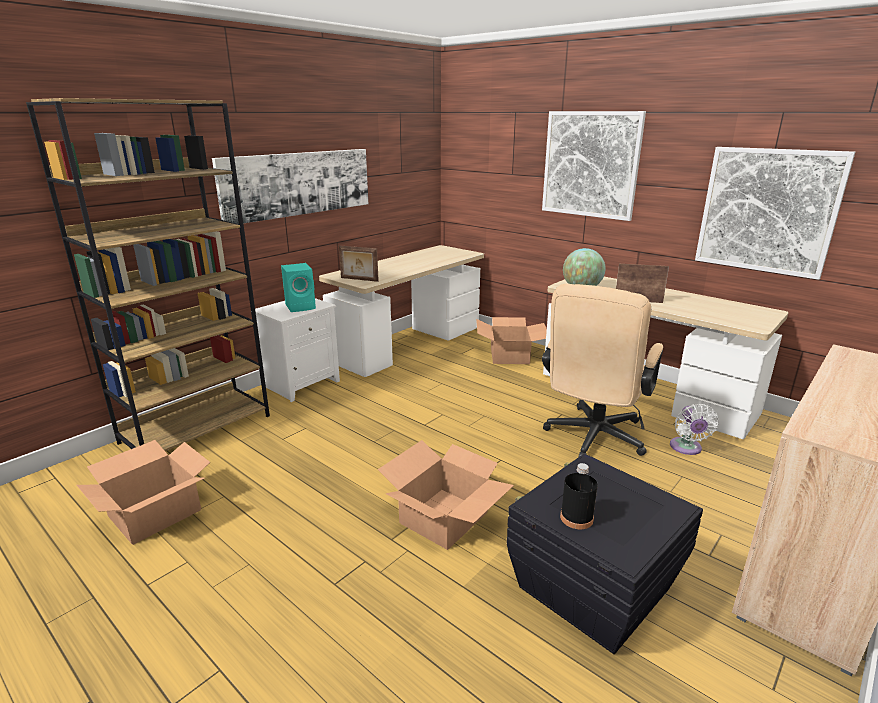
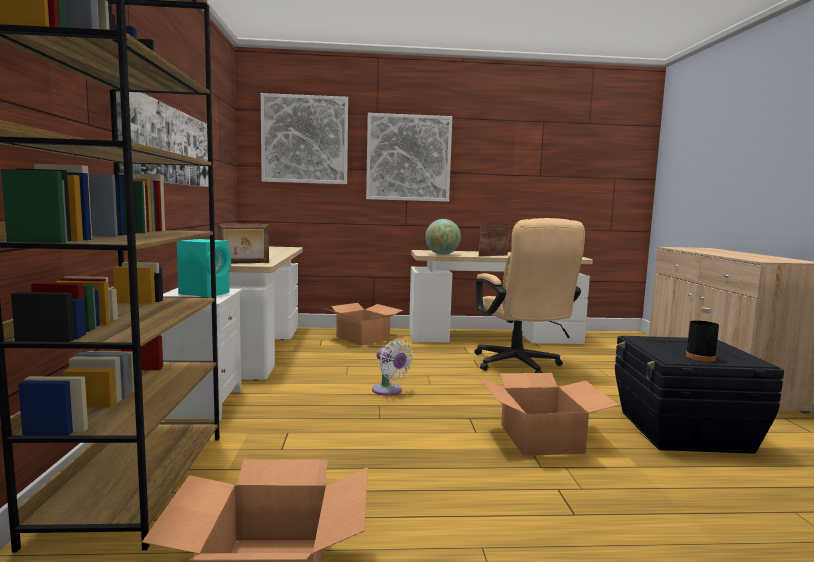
camera: 45 degrees left, 15 degrees down
white fan [670,404,719,455] -> white fan moved to [372,339,413,396]
picture [695,147,855,280] -> picture moved to [261,93,348,184]

